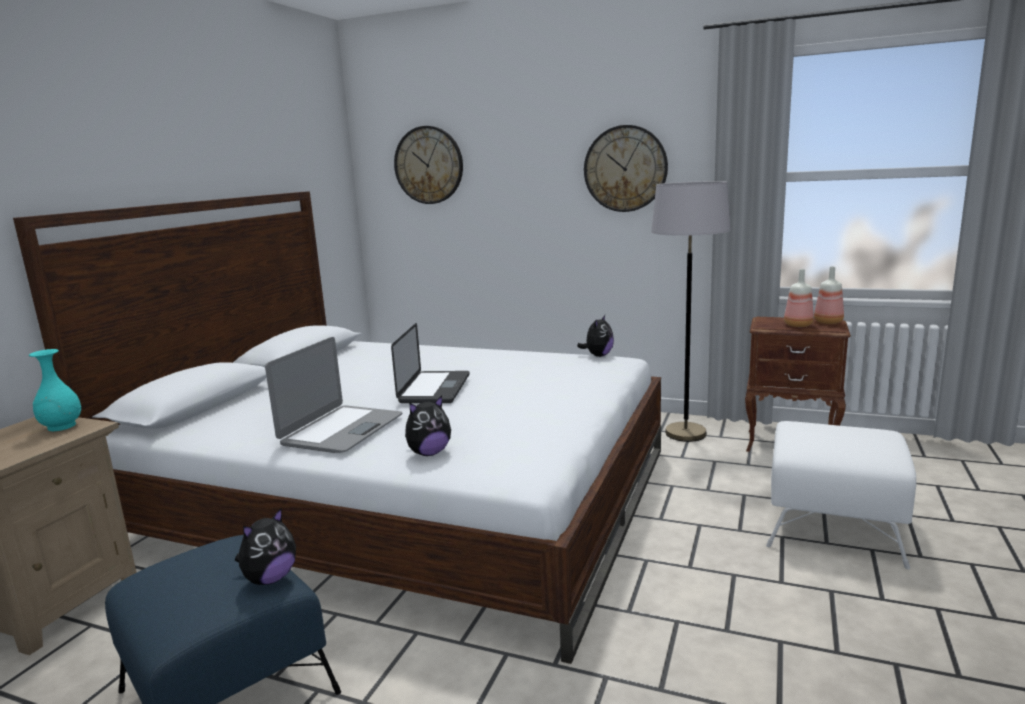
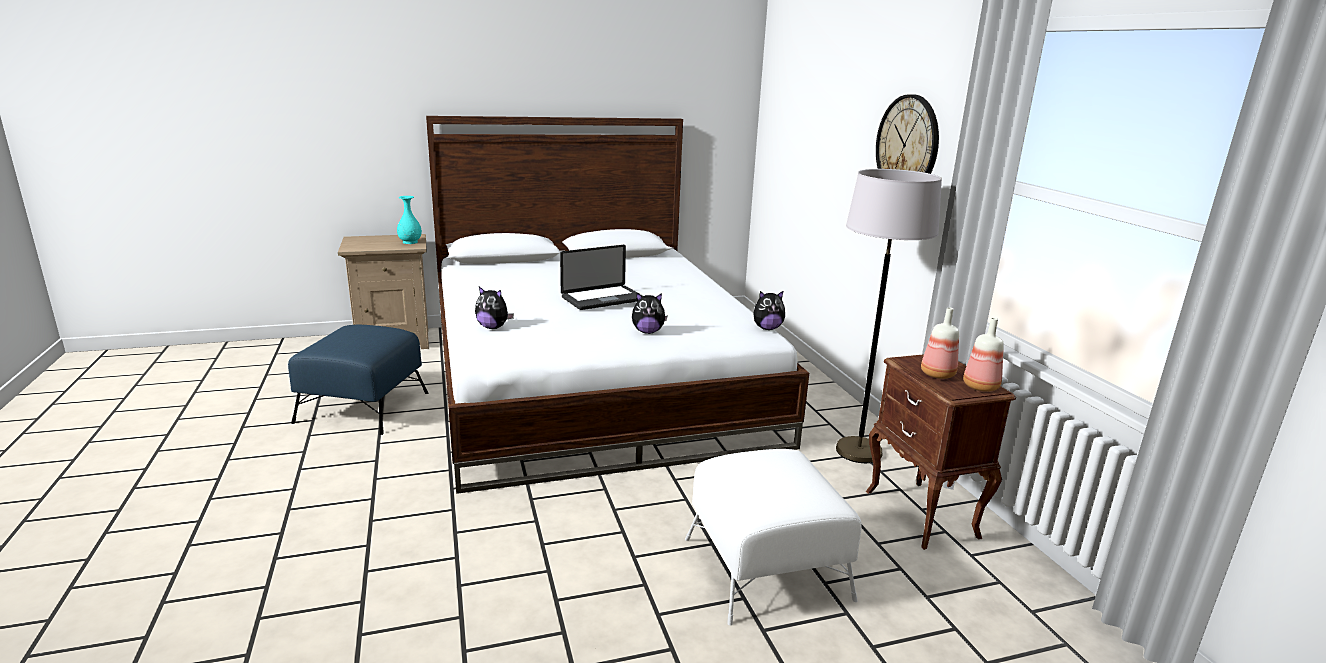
camera: 50 degrees right, 5 degrees up
plush toy [235,508,296,585] -> plush toy moved to [632,293,668,334]
laptop [265,337,402,453] -> none
wall clock [394,126,463,204] -> none

